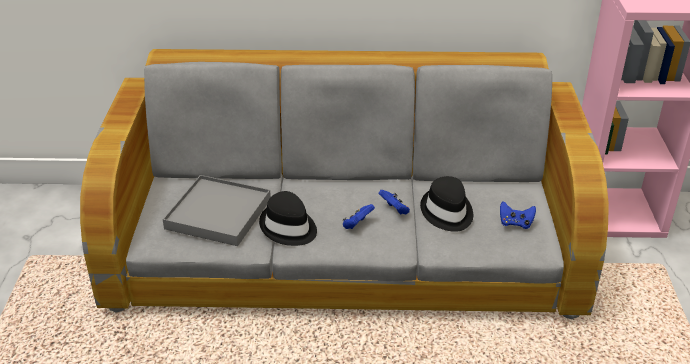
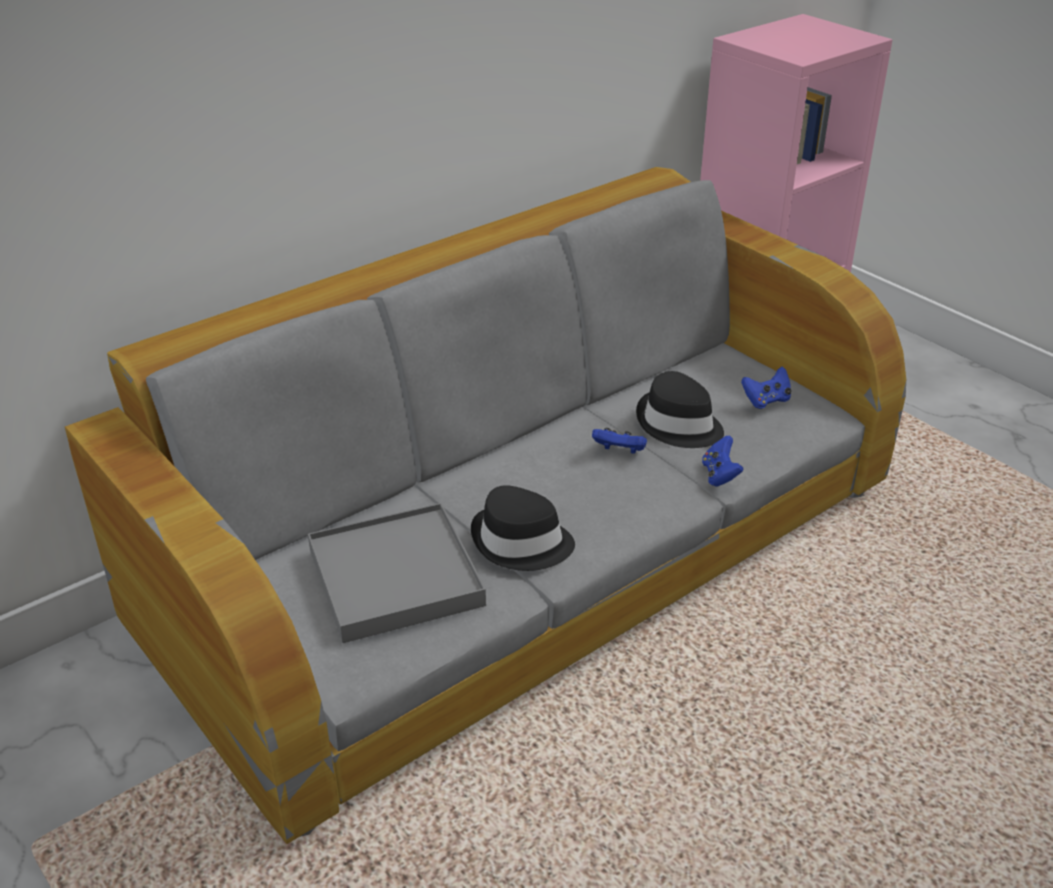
camera: 40 degrees left, 0 degrees up
blue game controller [343,204,375,229] -> blue game controller moved to [702,436,744,486]

